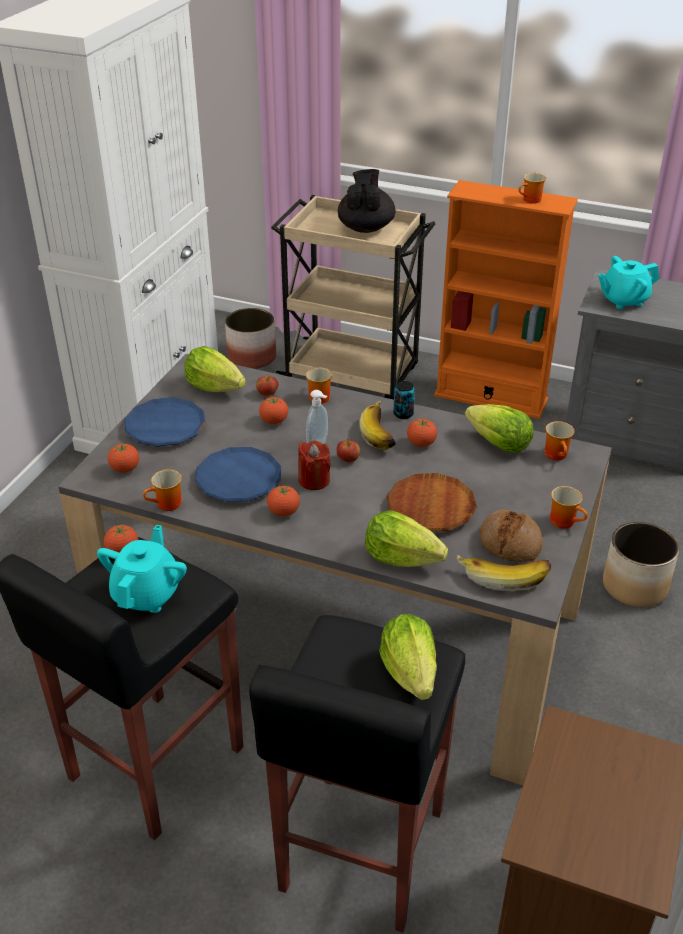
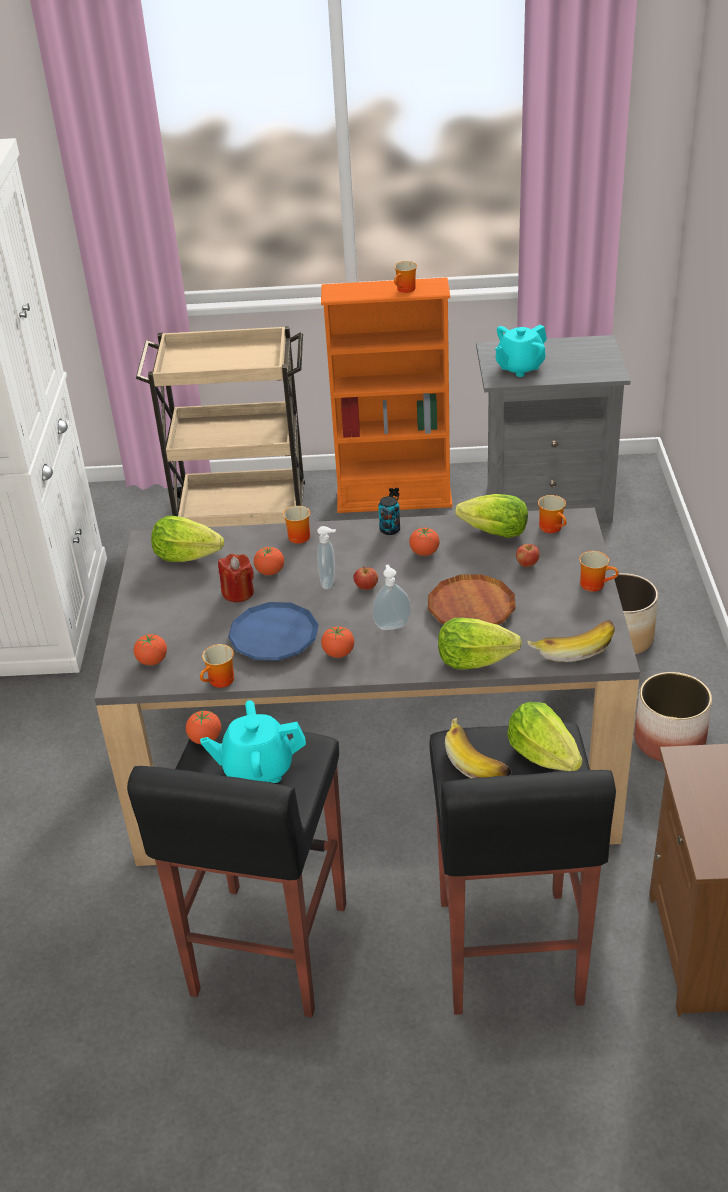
camera: 20 degrees left, 0 degrees up
turquoise teapot [97,525,187,613] -> turquoise teapot turned 90 degrees counterclockwise [200,700,306,783]
blue plate [124,397,206,447] -> none
planter [225,308,276,369] -> planter moved to [634,672,712,762]
apple [256,376,278,396] -> apple moved to [516,544,540,567]
red candle [298,440,331,490] -> red candle moved to [218,554,254,602]
black teapot [338,169,395,233] -> none
banana [360,401,396,450] -> banana moved to [445,718,511,778]
bread [480,509,543,562] -> none
none -> soap dispenser [373,564,411,630]

